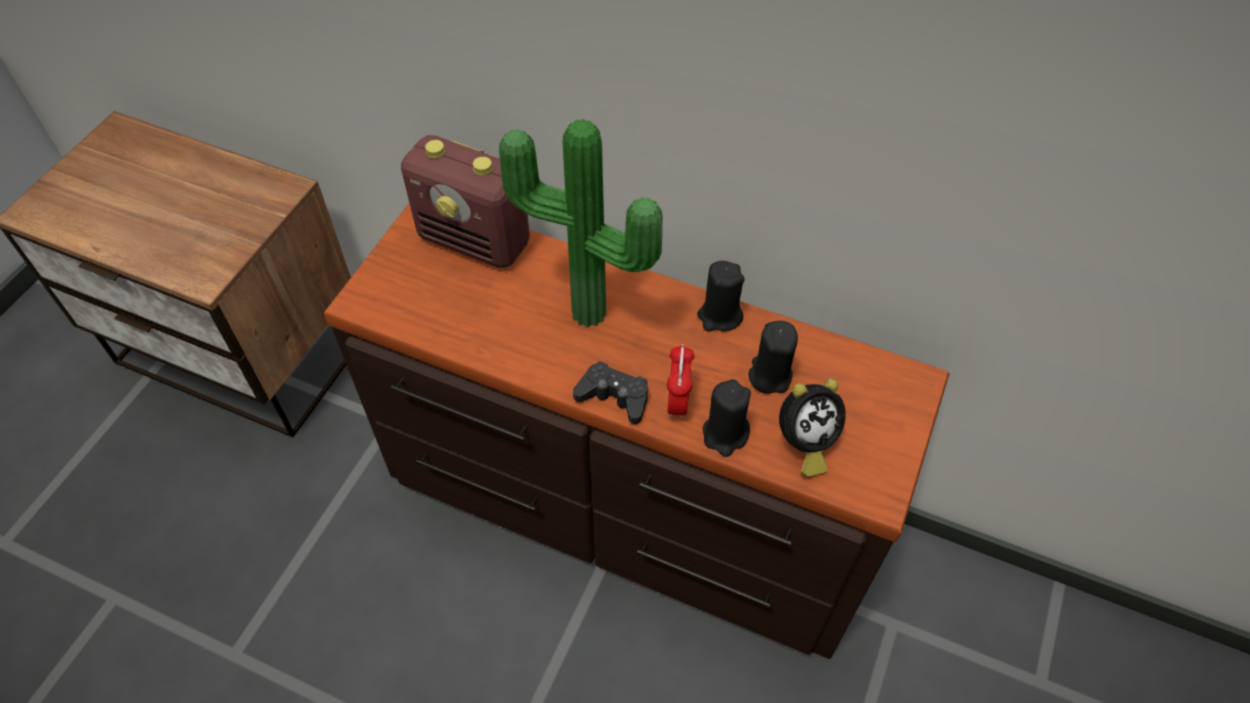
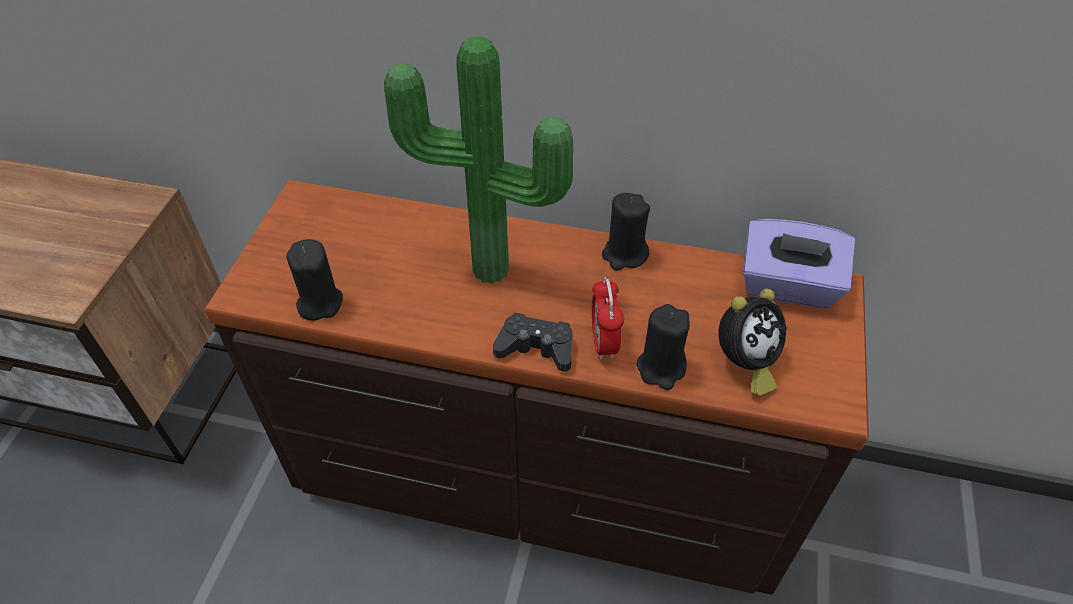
camera: 10 degrees left, 5 degrees down
radio [401,135,530,268] -> none
black candle [748,321,798,394] -> black candle moved to [286,239,343,321]
none -> purple tissue box [743,219,855,309]

